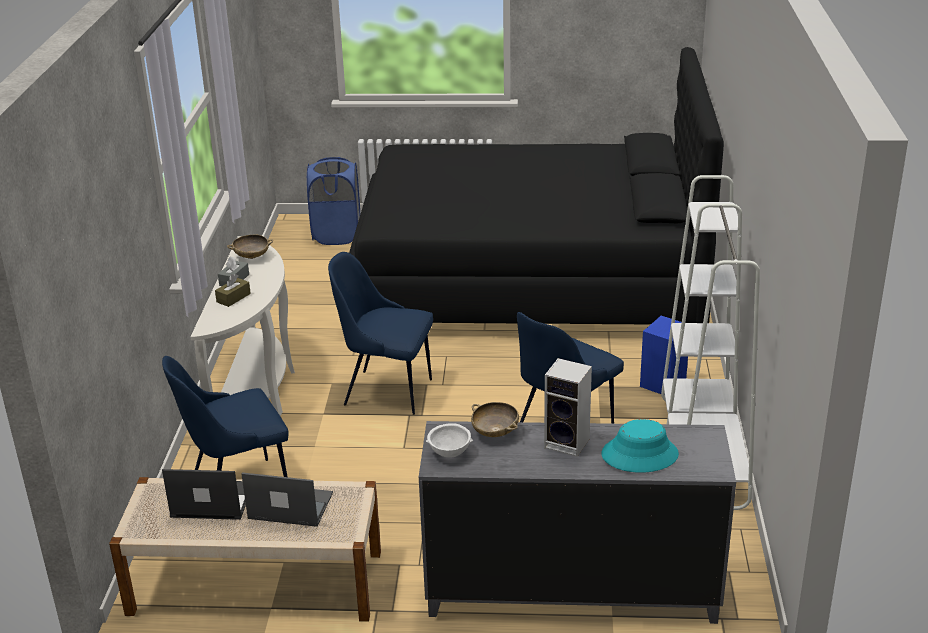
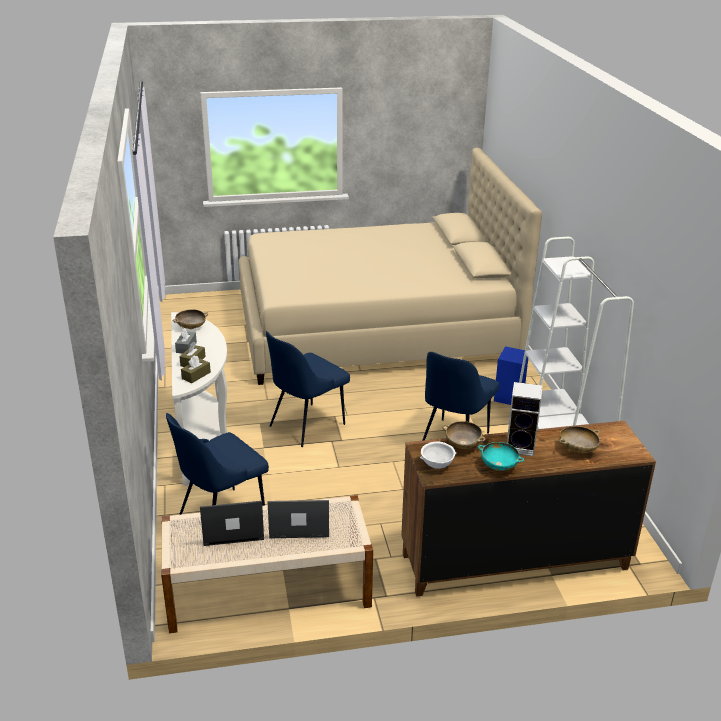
camera: 15 degrees left, 0 degrees up
blue laundry basket [307,157,360,245] -> none
blue chair [328,252,433,415] -> blue chair turned 45 degrees counterclockwise [266,331,350,447]
black bed [349,47,724,325] -> beige bed [239,148,542,385]
grey dresser [419,421,736,624] -> brown dresser [401,421,656,596]
turquoise hat [601,419,679,473] -> beige bowl [559,426,600,453]
none -> brown tissue box [181,355,211,383]
none -> turquoise bowl [478,442,524,471]

